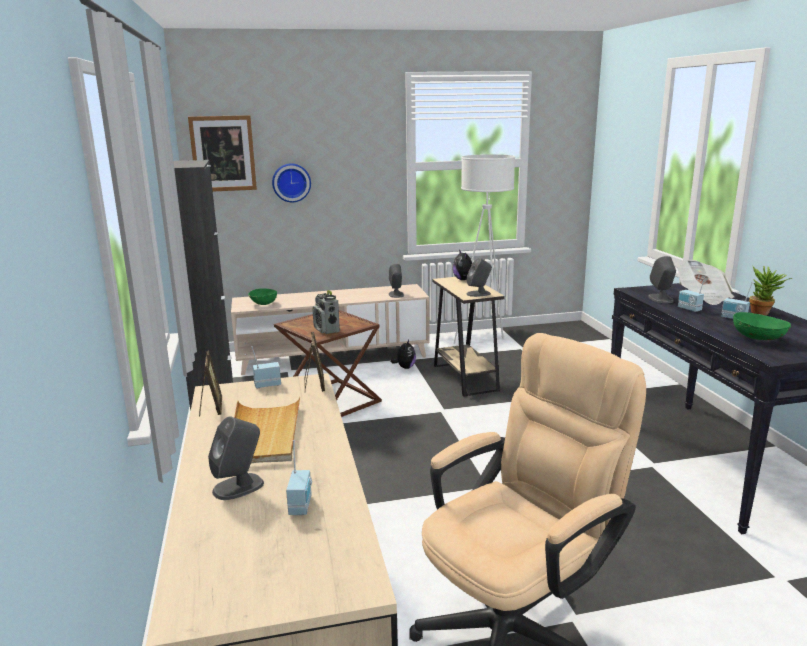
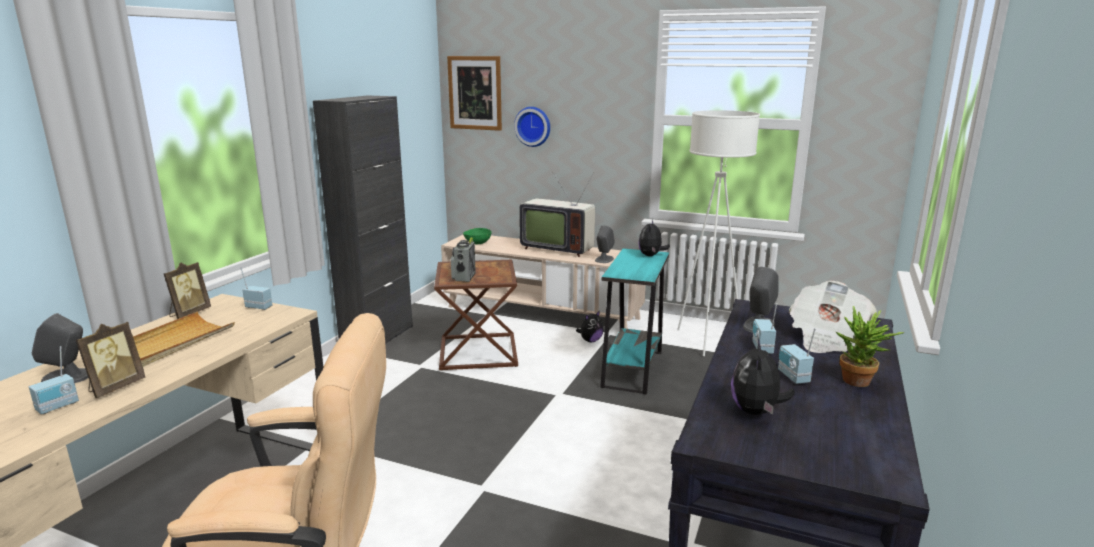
camera: 35 degrees right, 0 degrees up
picture frame [304,332,325,392] -> picture frame moved to [76,322,145,398]
beige side table [432,277,505,397] -> turquoise side table [600,248,669,394]
grey speaker [467,258,492,297] -> none
green bowl [733,312,791,340] -> plush toy [731,339,795,415]
none -> television [519,171,595,257]

